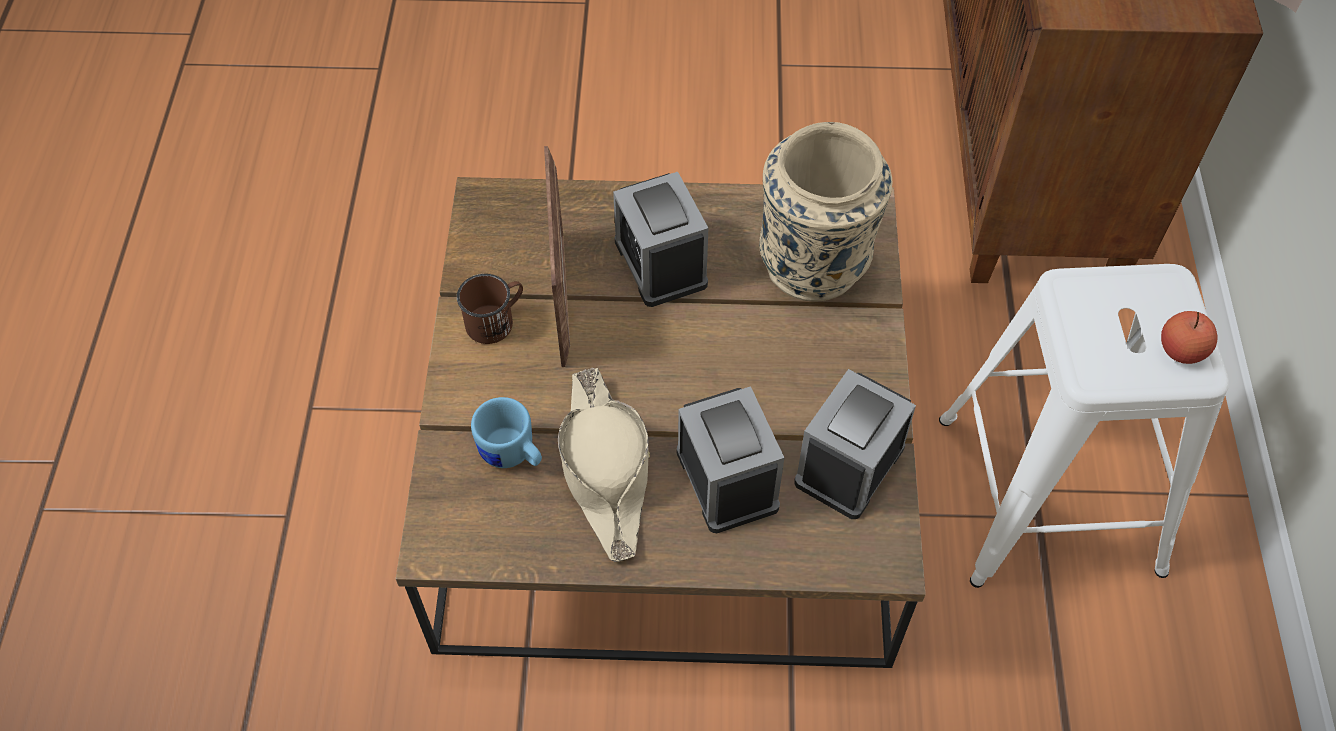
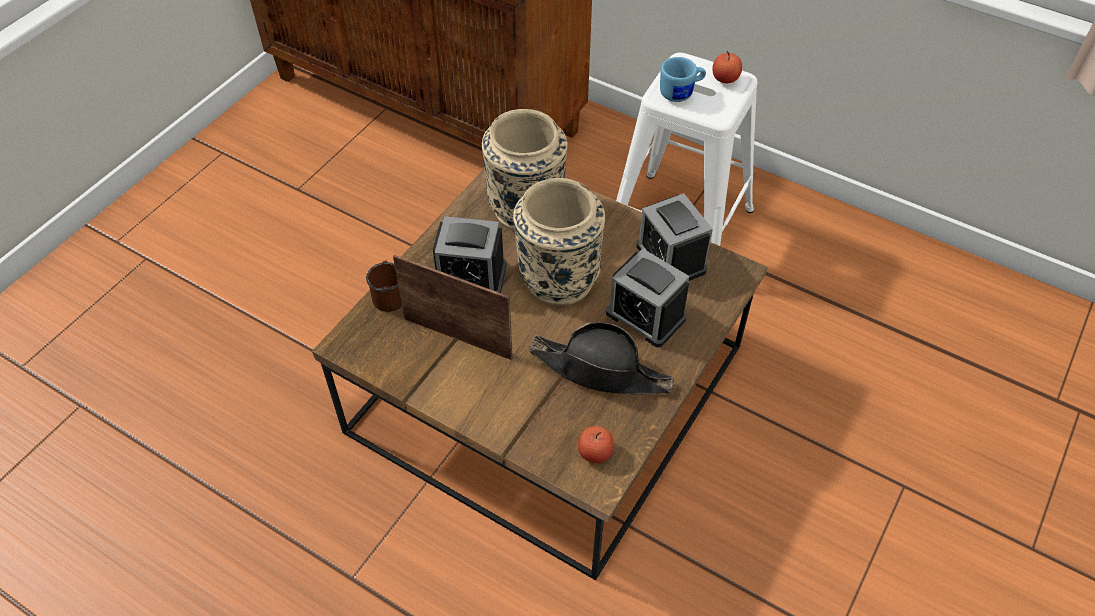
camera: 60 degrees left, 5 degrees down
brown mug [457,274,523,344] -> brown mug moved to [366,261,402,312]
blue mug [471,397,542,468] -> blue mug moved to [660,57,706,102]
beige hat [558,368,650,562] -> black hat [529,322,674,395]
alarm clock [677,386,784,533] -> alarm clock turned 150 degrees counterclockwise [606,248,689,347]
none -> beige vase [513,178,605,306]
none -> apple [578,426,614,463]

